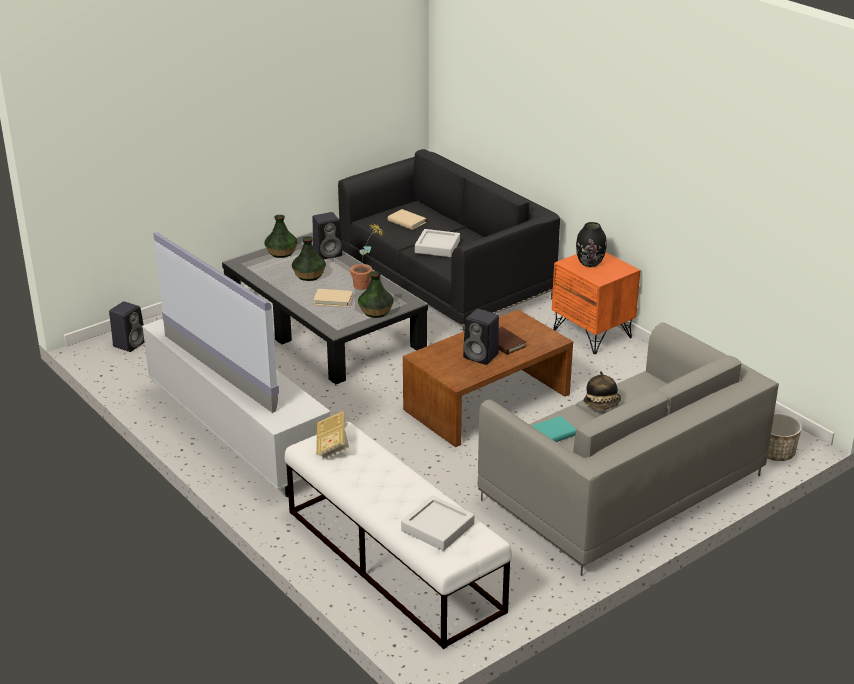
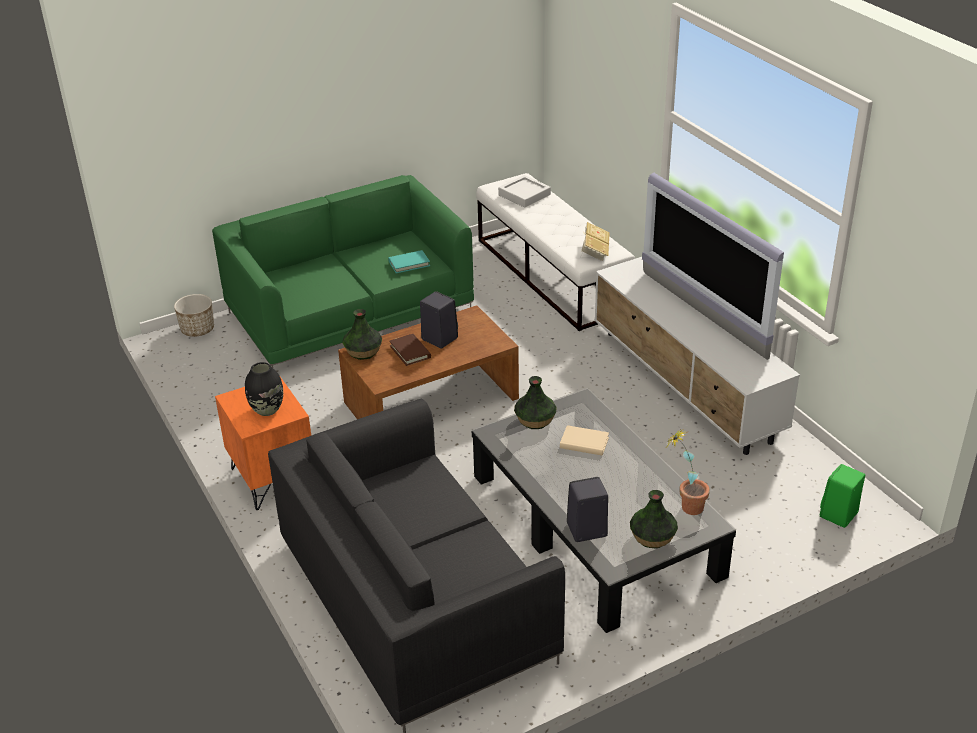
camera: 170 degrees left, 5 degrees up
black speaker [109,301,145,352] -> green speaker [820,464,865,528]
vase [292,236,326,281] -> vase moved to [342,309,382,360]
potted plant [350,223,384,290] -> potted plant moved to [667,429,710,515]
beige book [387,209,426,230] -> none
grey tray [415,229,460,257] -> none
grey sofa [477,323,779,576] -> green sofa [212,175,474,368]
hat [583,371,621,410] -> none

